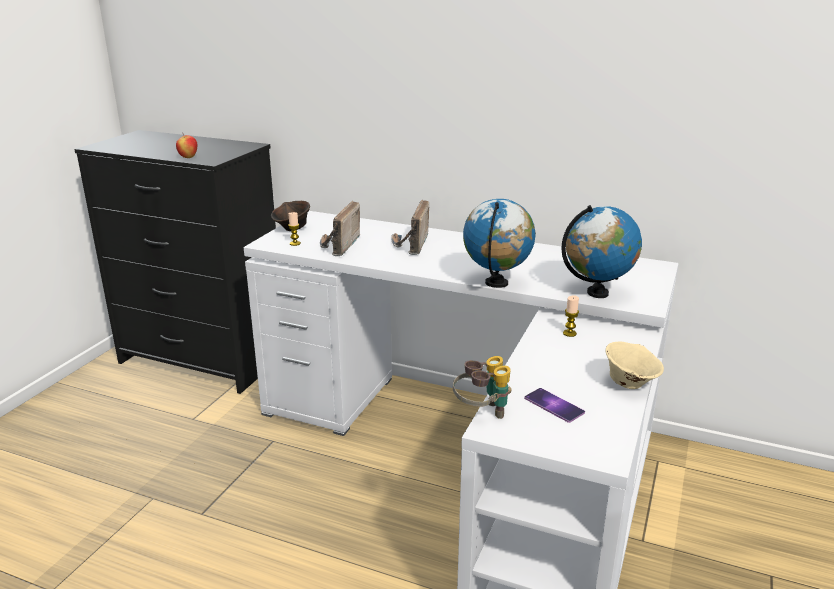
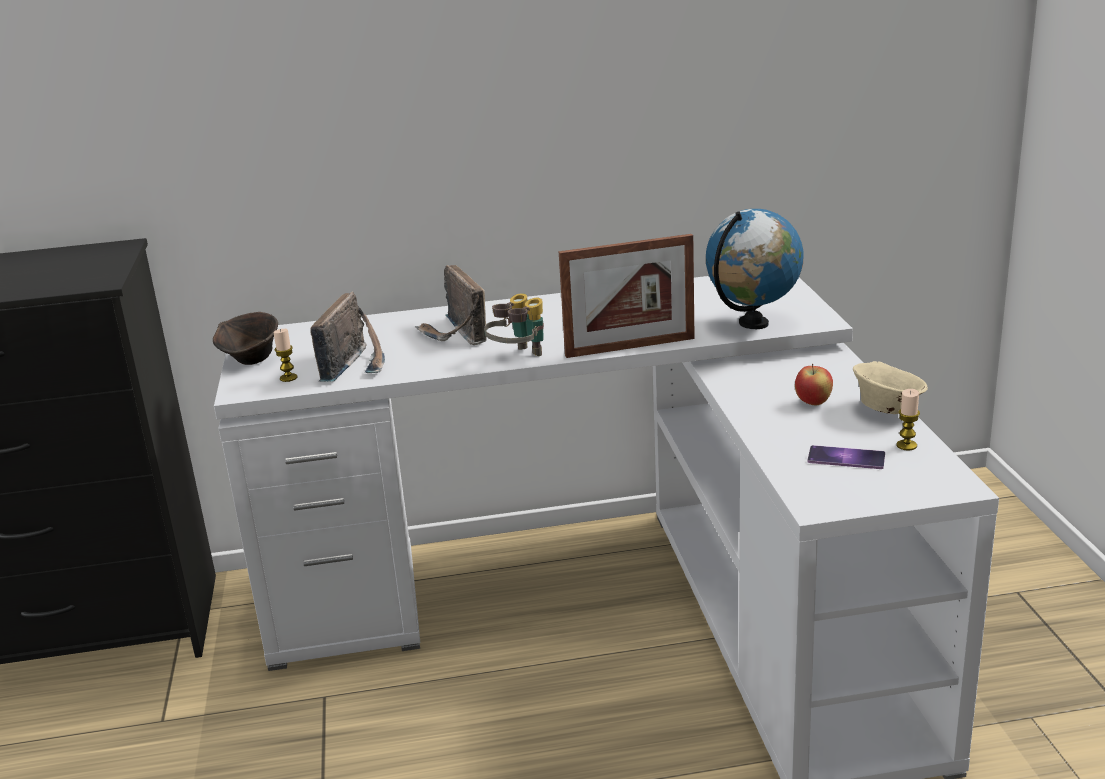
camera: 30 degrees left, 0 degrees up
apple [176,132,197,158] -> apple moved to [795,364,833,405]
radio [320,201,360,256] -> radio turned 150 degrees counterclockwise [310,291,385,382]
binoculars [453,356,511,419] -> binoculars moved to [484,293,544,356]
globe [463,199,536,288] -> picture frame [559,234,695,358]
candle [563,295,579,337] -> candle moved to [897,389,920,450]

